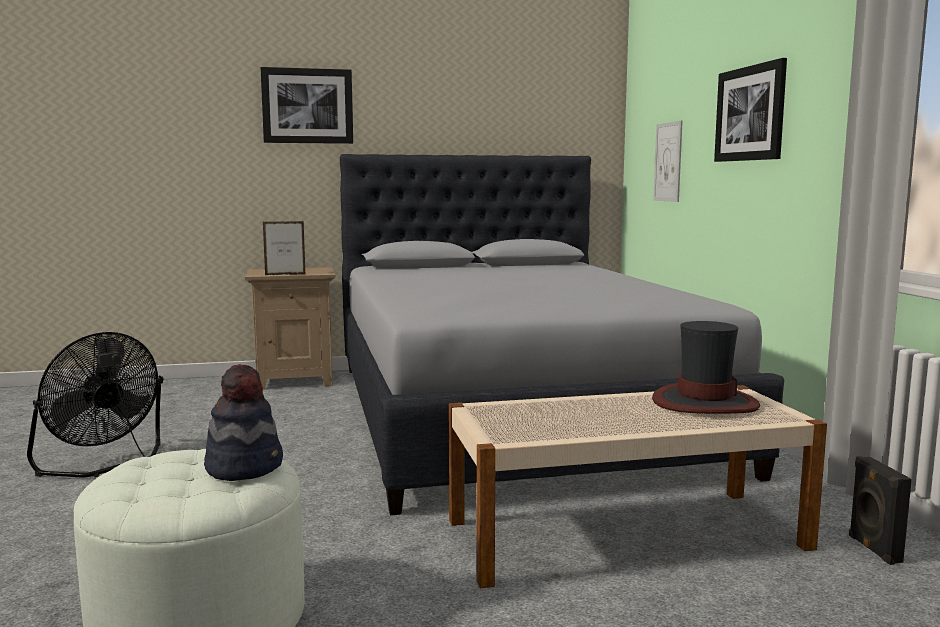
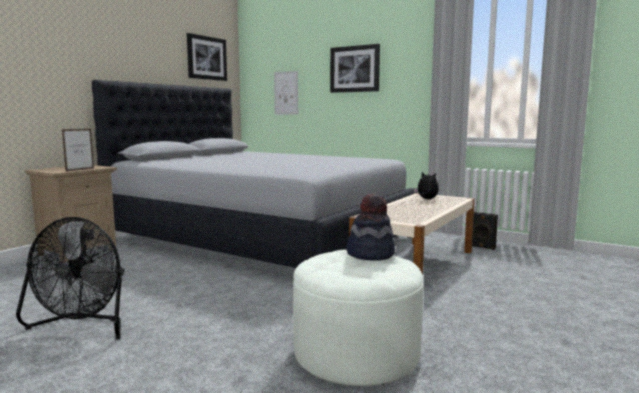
camera: 45 degrees left, 0 degrees up
black fan [27,332,164,478] -> black fan turned 75 degrees counterclockwise [16,217,125,340]
picture [260,67,353,144] -> picture moved to [187,33,227,81]
hat [652,321,760,414] -> plush toy [414,172,439,199]

